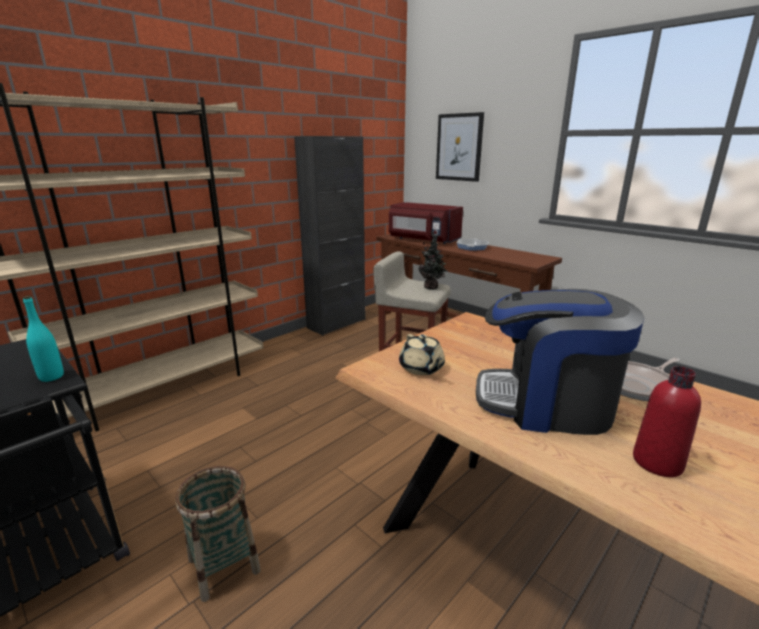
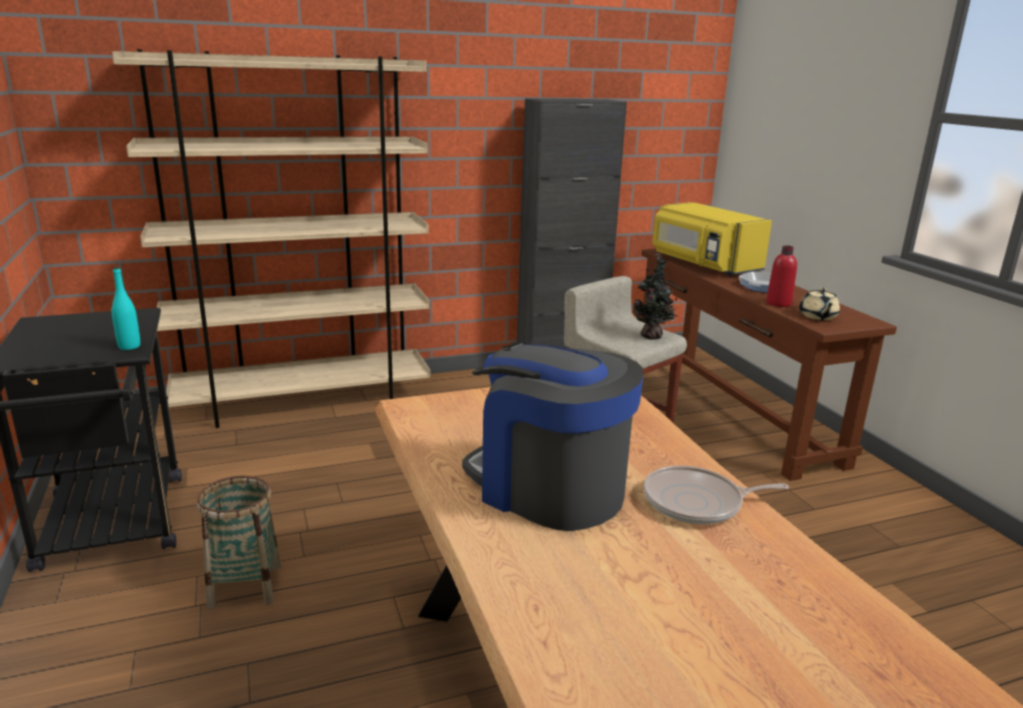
camera: 25 degrees right, 0 degrees up
red microwave [389,202,463,244] -> yellow microwave [653,202,772,276]
beige teapot [399,334,445,375] -> beige teapot moved to [799,288,840,320]
picture [436,112,484,182] -> none
red bottle [633,366,701,477] -> red bottle moved to [766,246,797,307]

